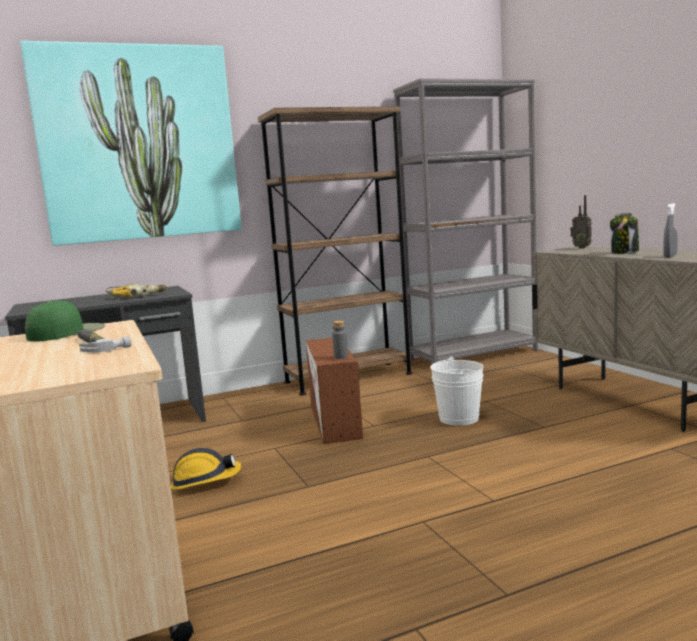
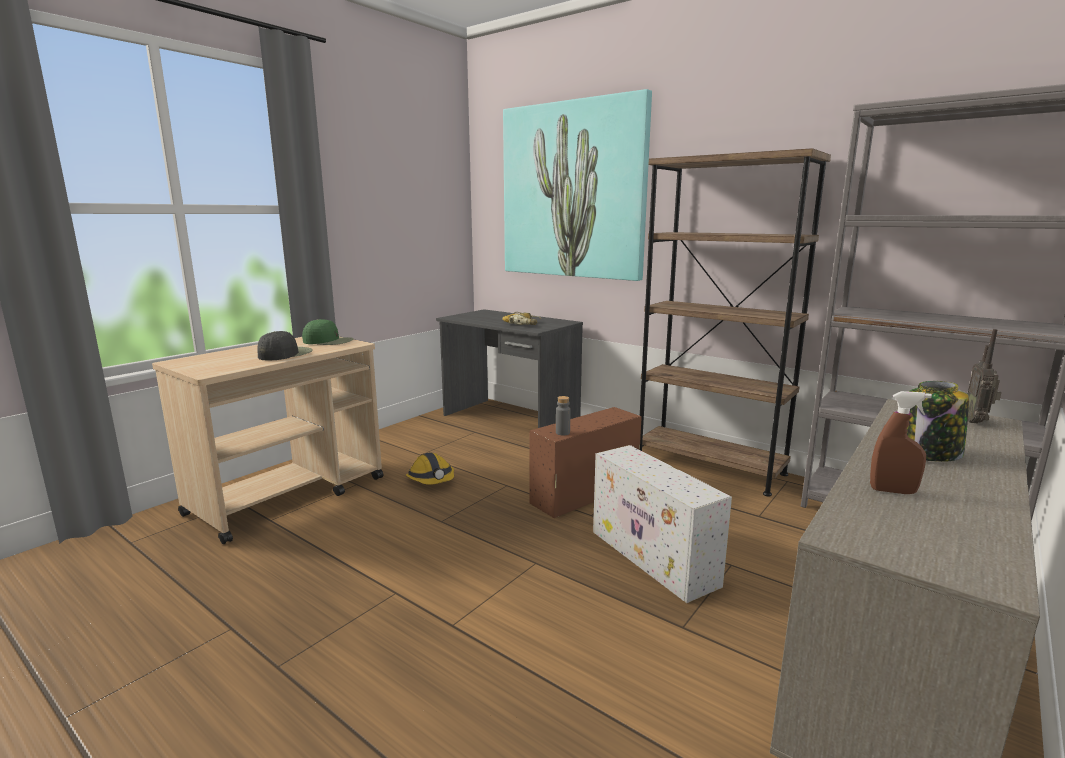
camera: 60 degrees right, 5 degrees up
hammer [77,329,131,353] -> black cap [258,331,313,360]
white bucket [430,357,484,426] -> white storage box [593,445,732,603]
grey spray bottle [663,203,678,258] -> brown spray bottle [870,391,932,494]

